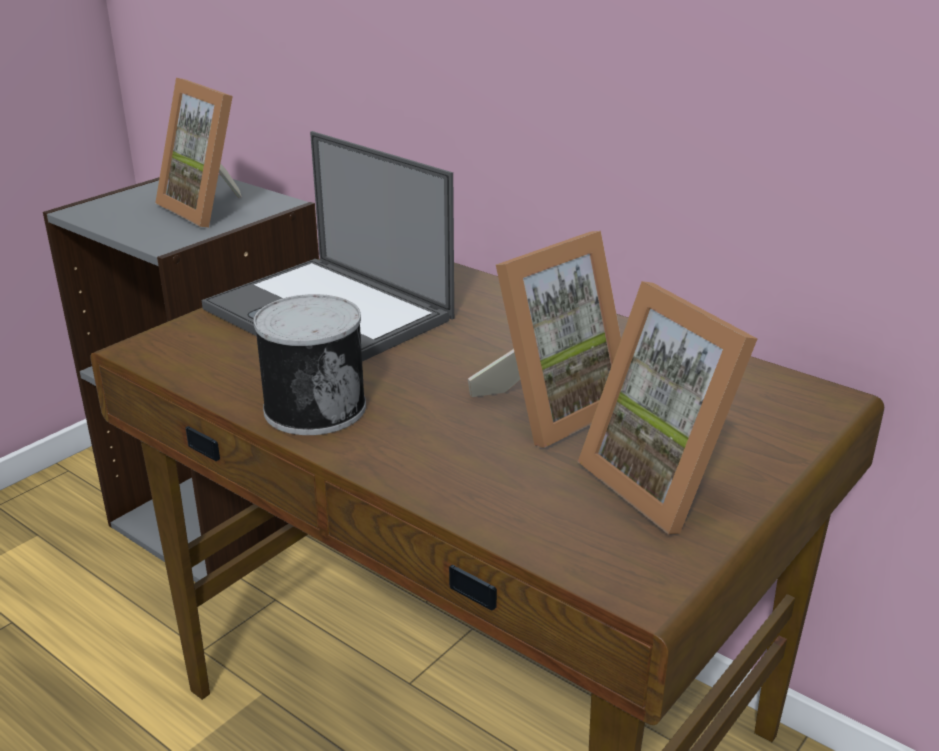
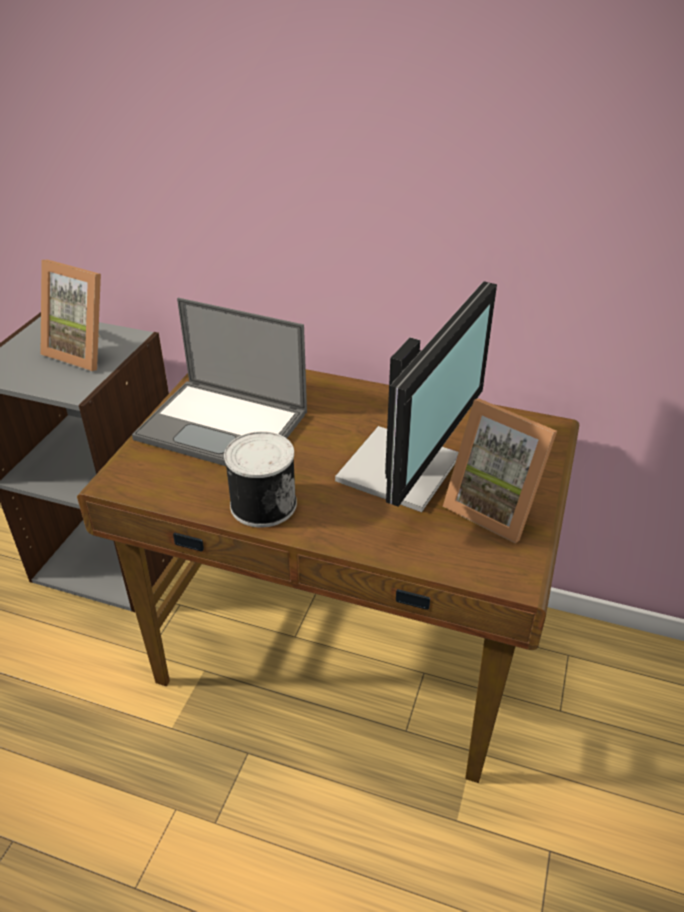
camera: 20 degrees left, 10 degrees up
picture frame [468,231,621,448] -> monitor [335,281,497,512]

